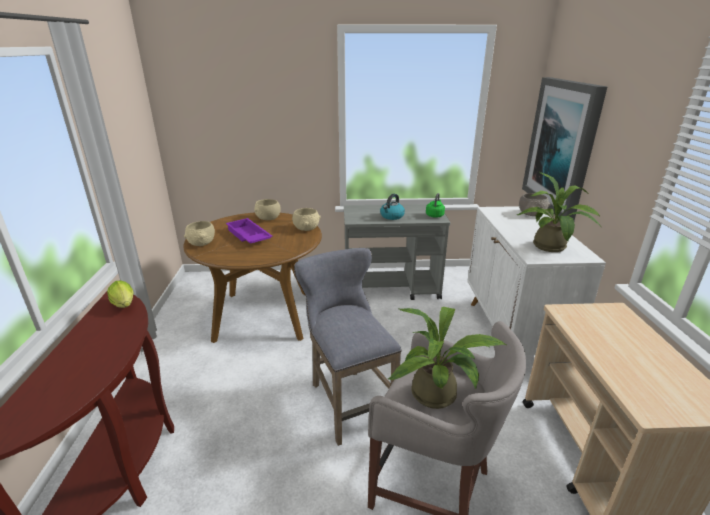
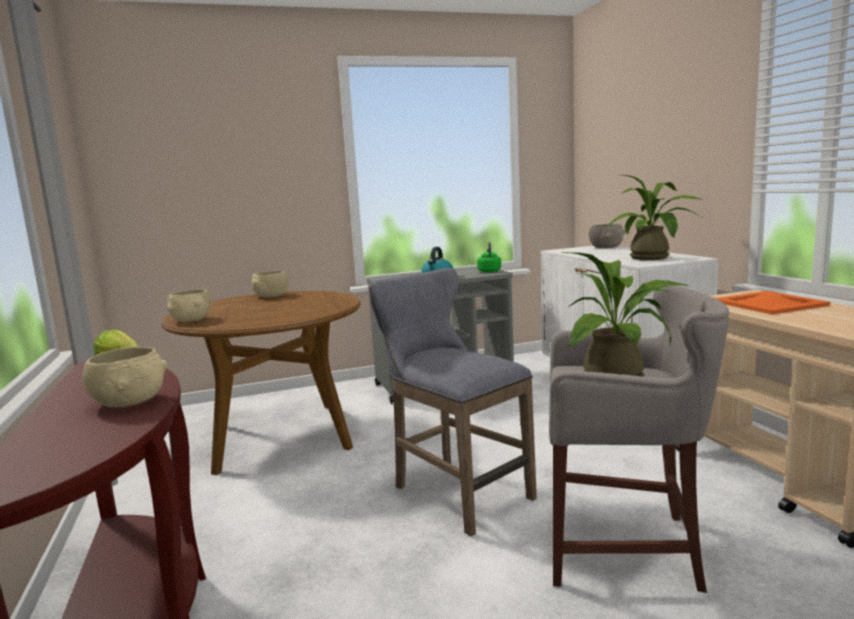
camera: 15 degrees left, 15 degrees down
purple tray [226,218,273,244] -> none
beige bowl [292,208,321,231] -> beige bowl moved to [83,347,167,407]
picture [522,77,607,221] -> none
none -> orange tray [715,291,830,315]

